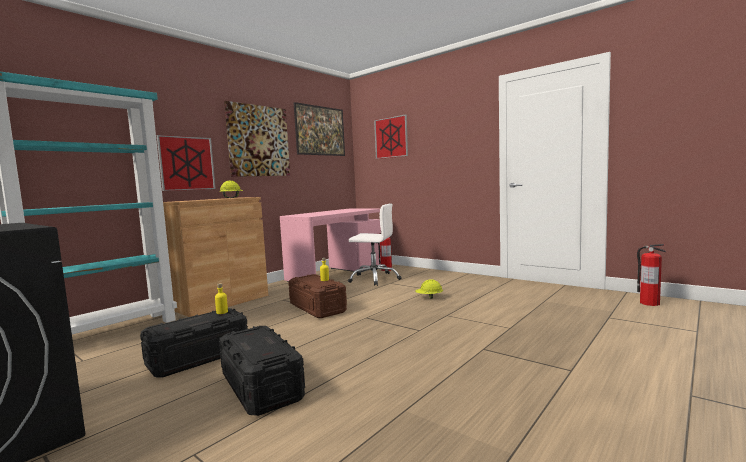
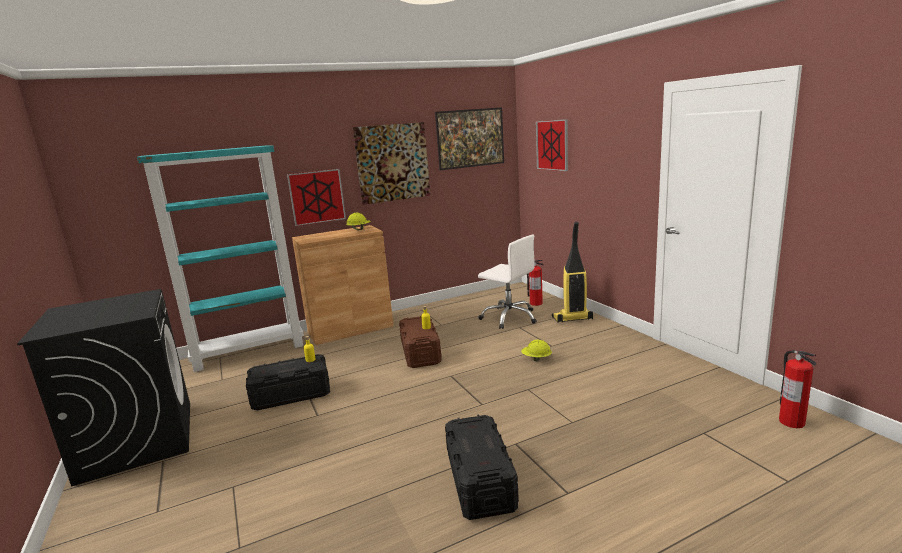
camera: 25 degrees right, 10 degrees up
black storage box [219,326,305,416] -> black storage box moved to [445,415,519,520]
pink desk [280,208,381,282] -> none
none -> vacuum cleaner [552,222,593,323]

